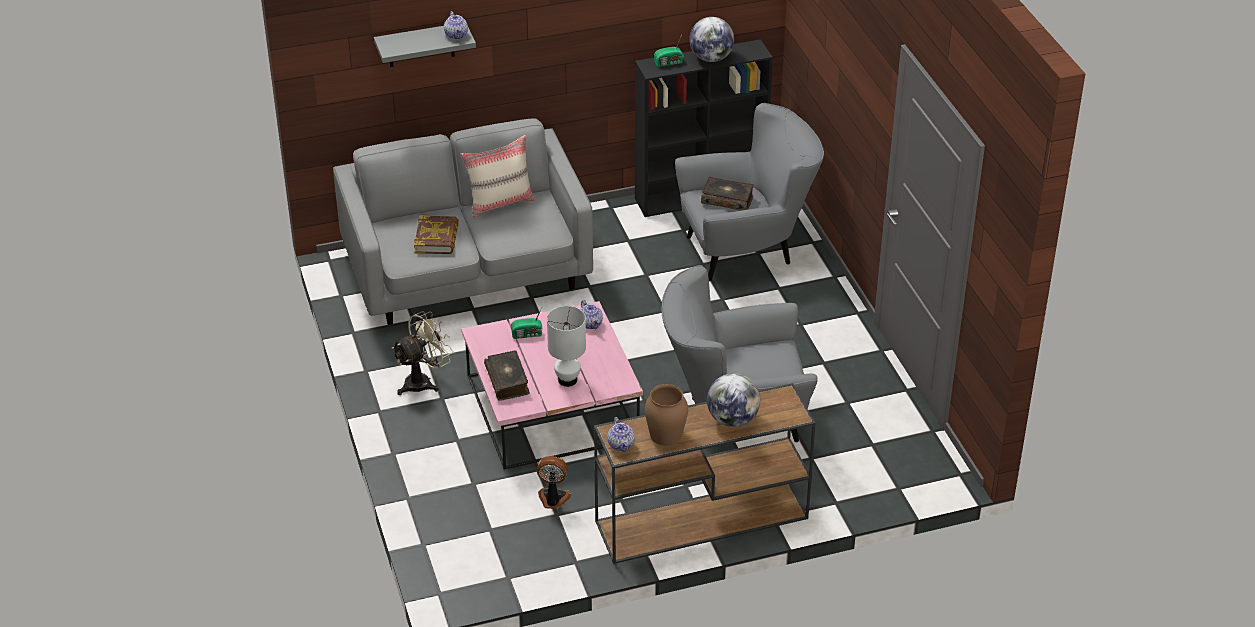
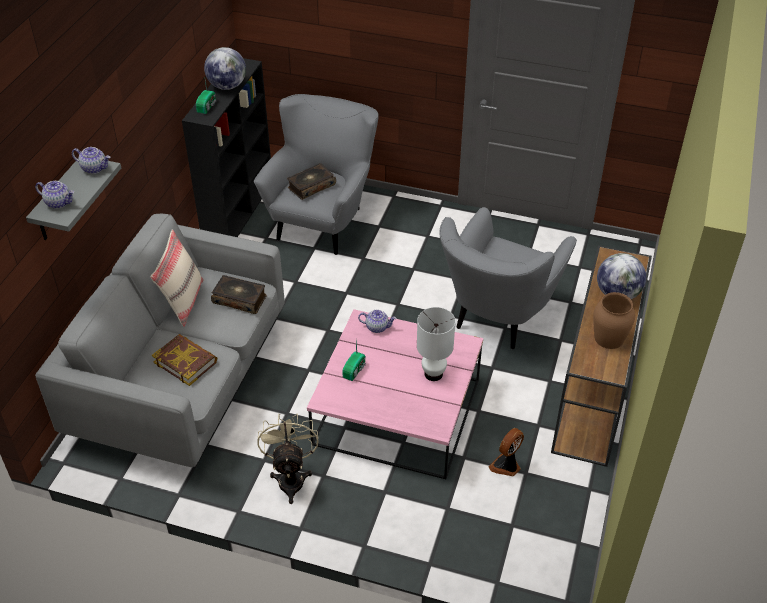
camera: 55 degrees left, 5 degrees up
book [484,350,530,401] -> book moved to [211,275,267,314]
teapot [607,417,635,452] -> teapot moved to [35,181,74,209]

